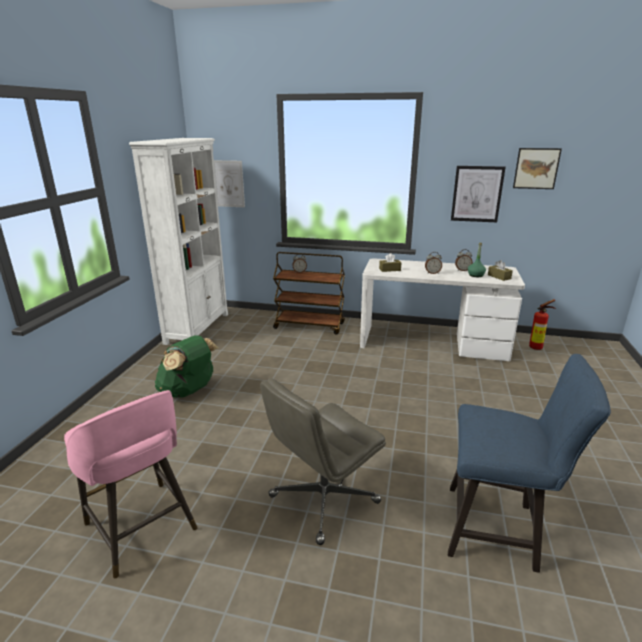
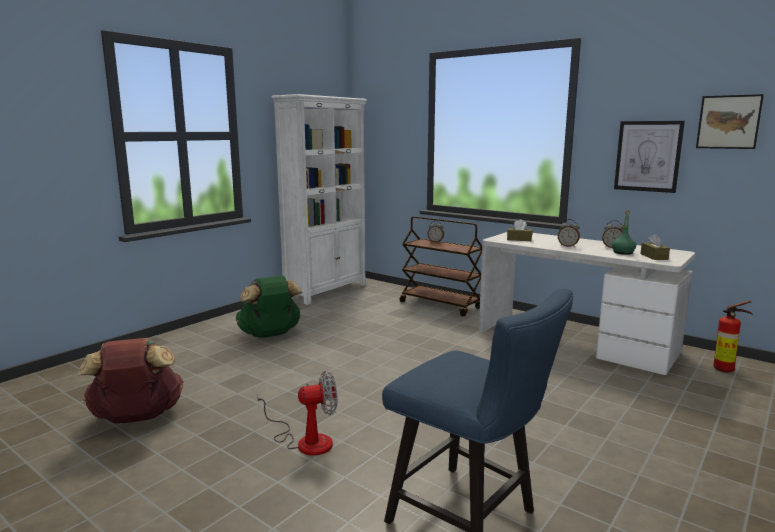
camera: 25 degrees right, 10 degrees down
pink stool [64,390,197,578] -> brown backpack [78,338,183,423]
picture [214,160,245,207] -> none
grey office chair [260,378,386,545] -> fan [257,371,338,456]

